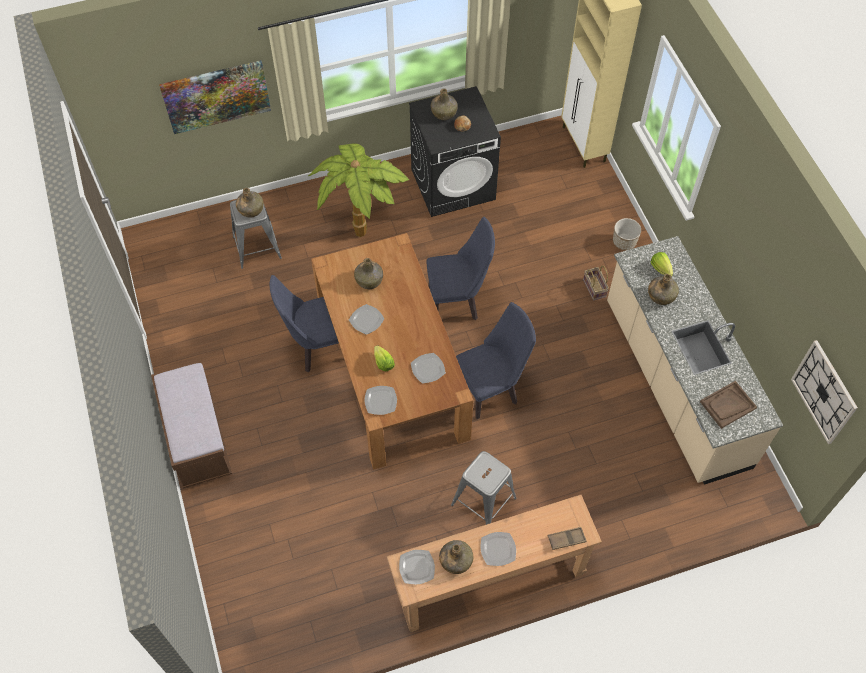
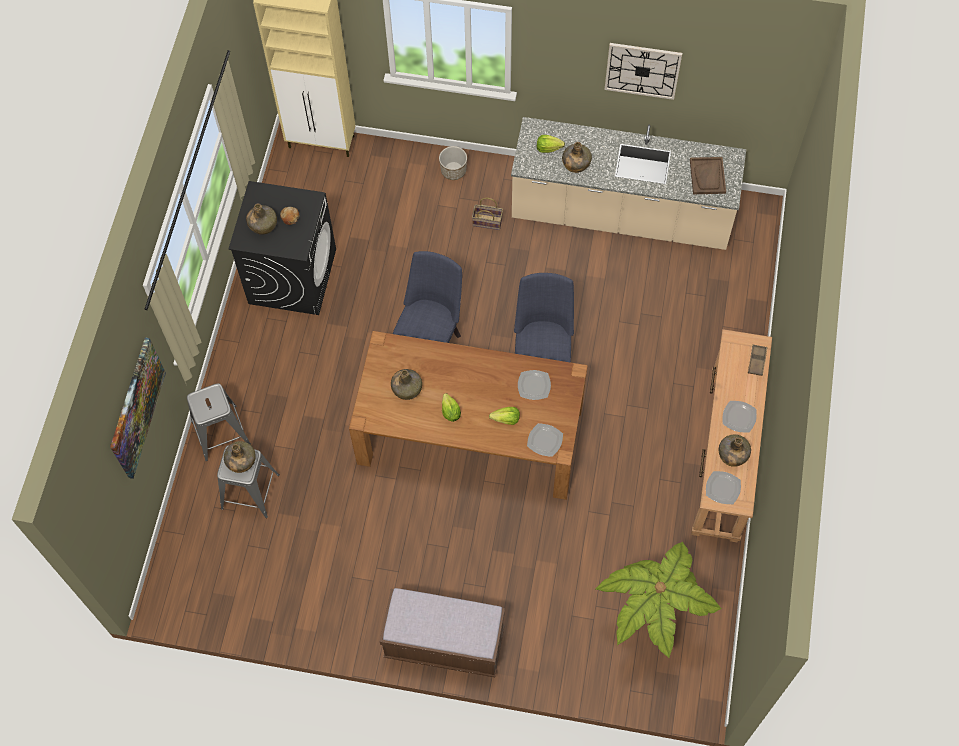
camera: 60 degrees left, 5 degrees up
blue chair [269,275,339,372] -> none
potted plant [308,143,409,237] -> potted plant moved to [595,542,721,658]
plate [349,304,385,335] -> lettuce [442,393,461,422]
grey stool [451,451,516,525] -> grey stool moved to [187,383,251,461]
wall clock [791,340,858,444] -> wall clock moved to [605,43,682,100]

